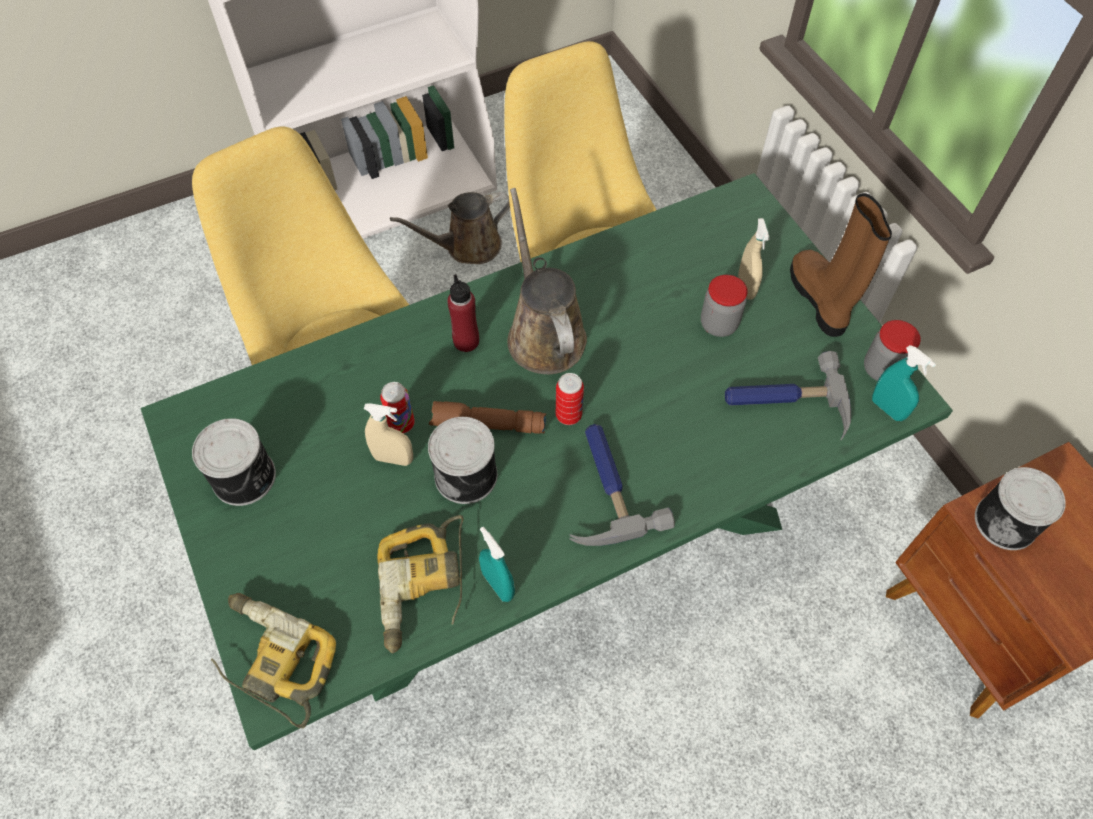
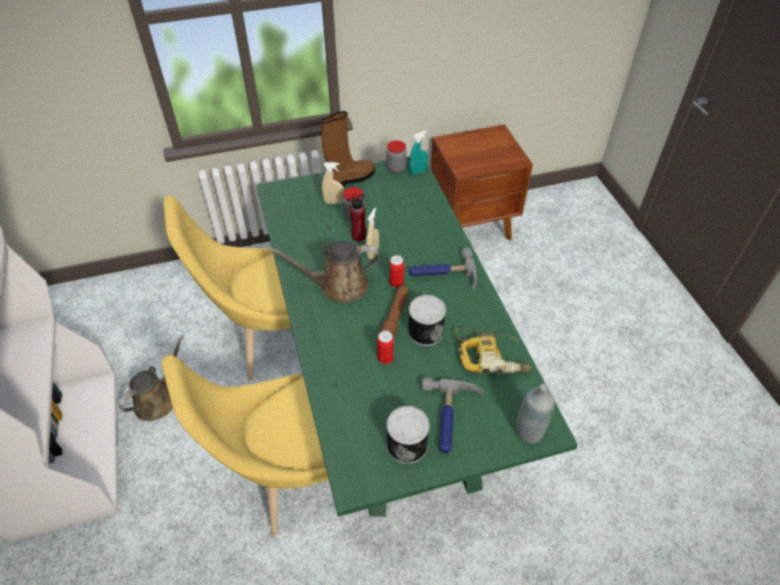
camera: 80 degrees left, 10 degrees down
power drill [211,593,336,728] -> grey bottle [516,384,555,443]
beige spray bottle [364,403,413,466] -> beige spray bottle moved to [366,208,379,259]
brown watering can [390,192,510,264] -> brown watering can turned 135 degrees counterclockwise [119,335,184,421]
red bottle [447,274,479,352] -> red bottle moved to [350,194,366,241]
turquoise spray bottle [479,526,515,602] -> none
hammer [725,351,851,440] -> hammer moved to [422,377,484,453]
brown boot [790,193,892,337] -> brown boot turned 150 degrees clockwise [321,111,375,187]
can [975,467,1066,550] -> none

